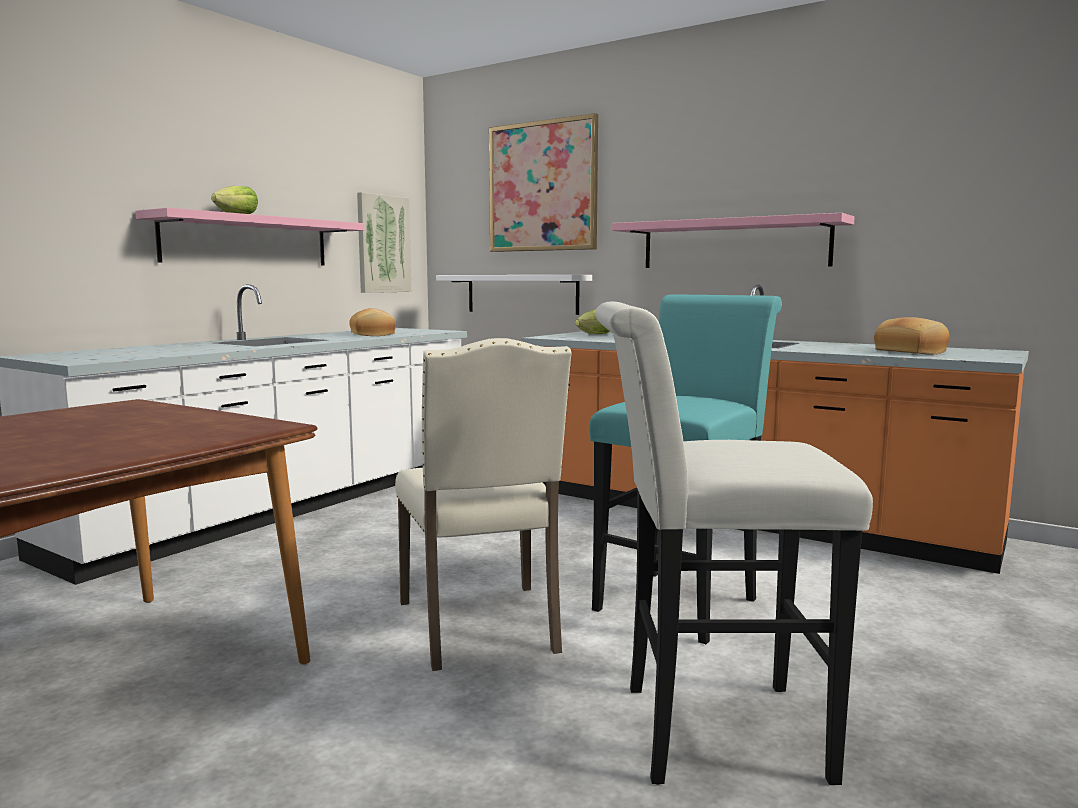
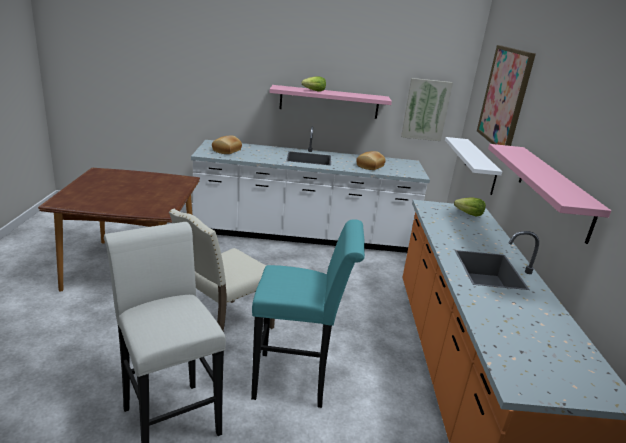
camera: 55 degrees right, 15 degrees up
bread [874,317,950,355] -> bread moved to [212,136,242,154]

